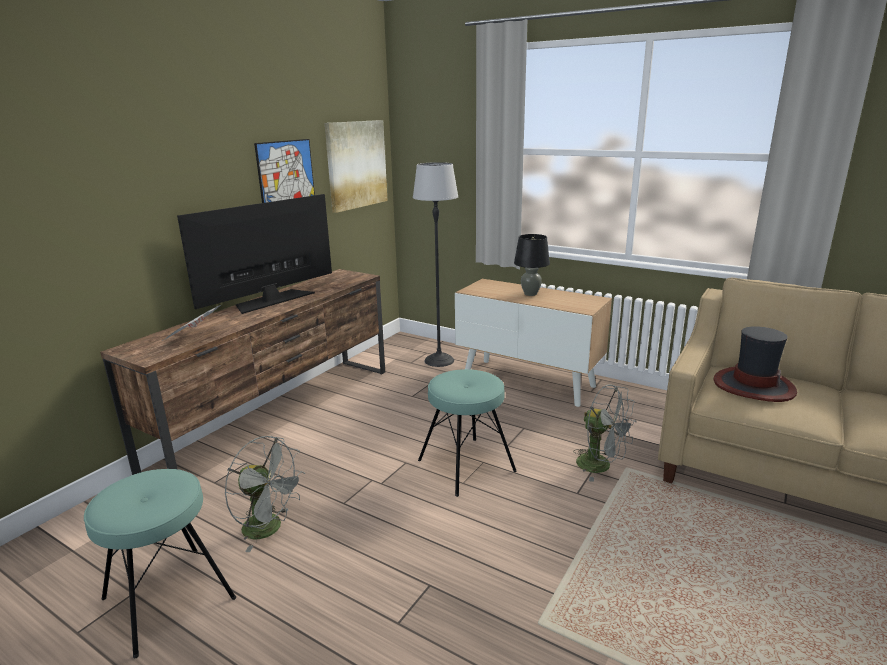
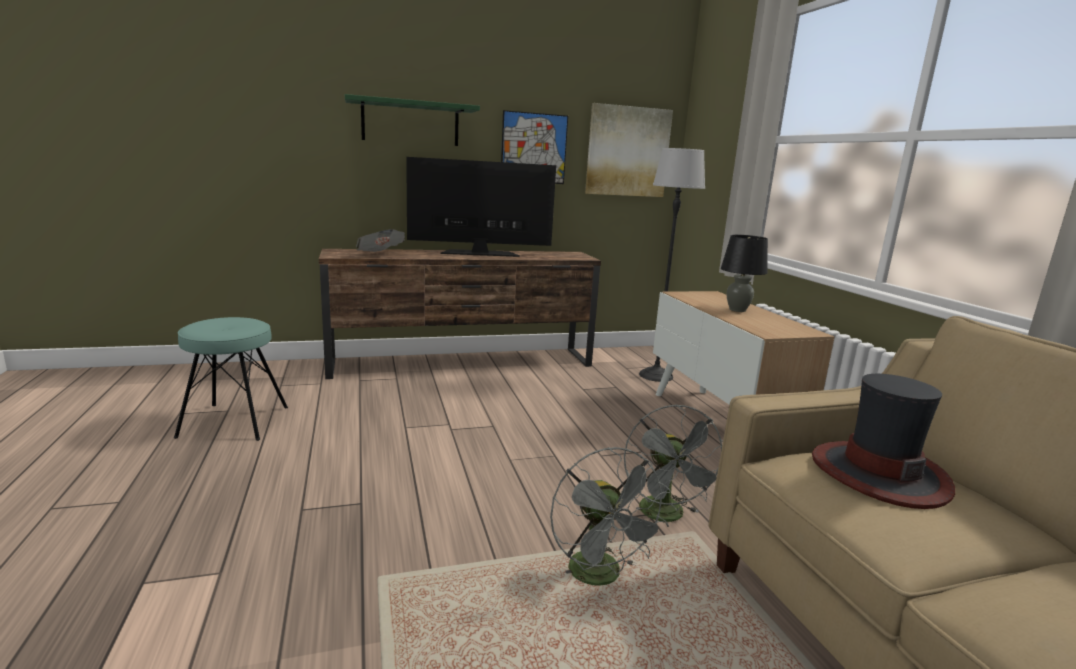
camera: 40 degrees right, 5 degrees down
grey fan [224,436,305,552] -> grey fan moved to [550,447,671,586]
turquoise stool [418,369,517,497] -> none
none -> green shelf [345,94,480,146]

